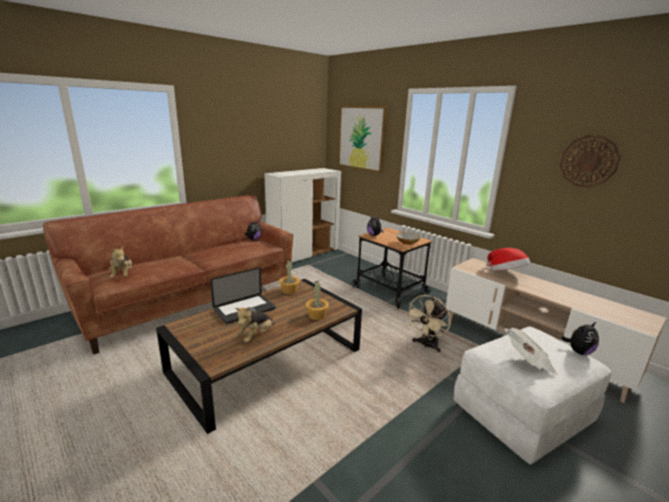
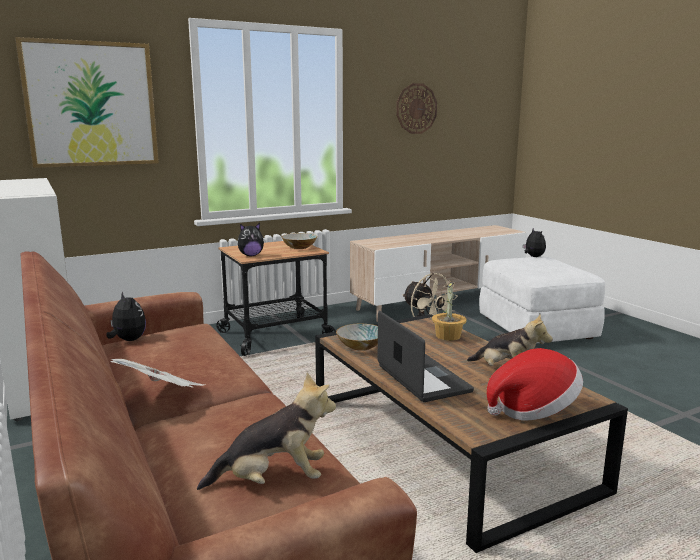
camera: 75 degrees left, 5 degrees down
potted plant [279,259,300,294] -> bowl [336,324,378,351]
hat [487,248,531,271] -> hat moved to [487,348,583,421]
newspaper [505,328,558,375] -> newspaper moved to [110,359,205,388]

